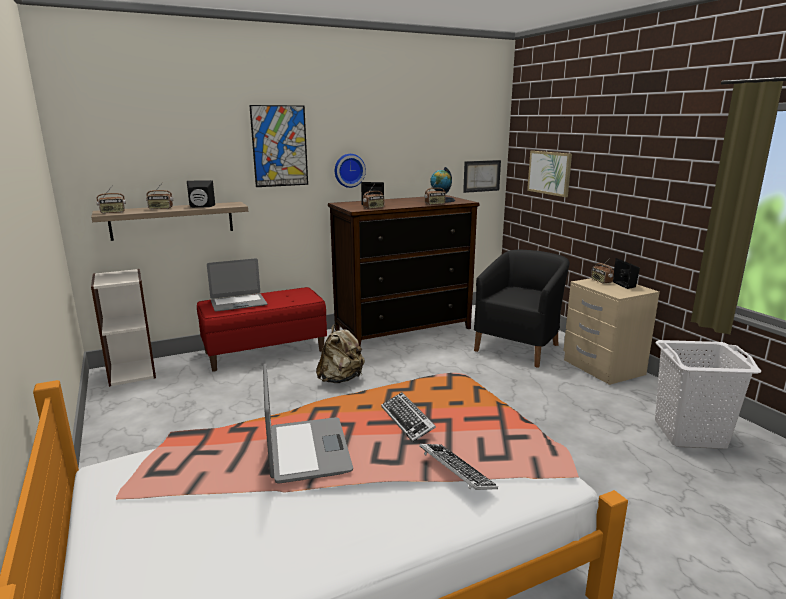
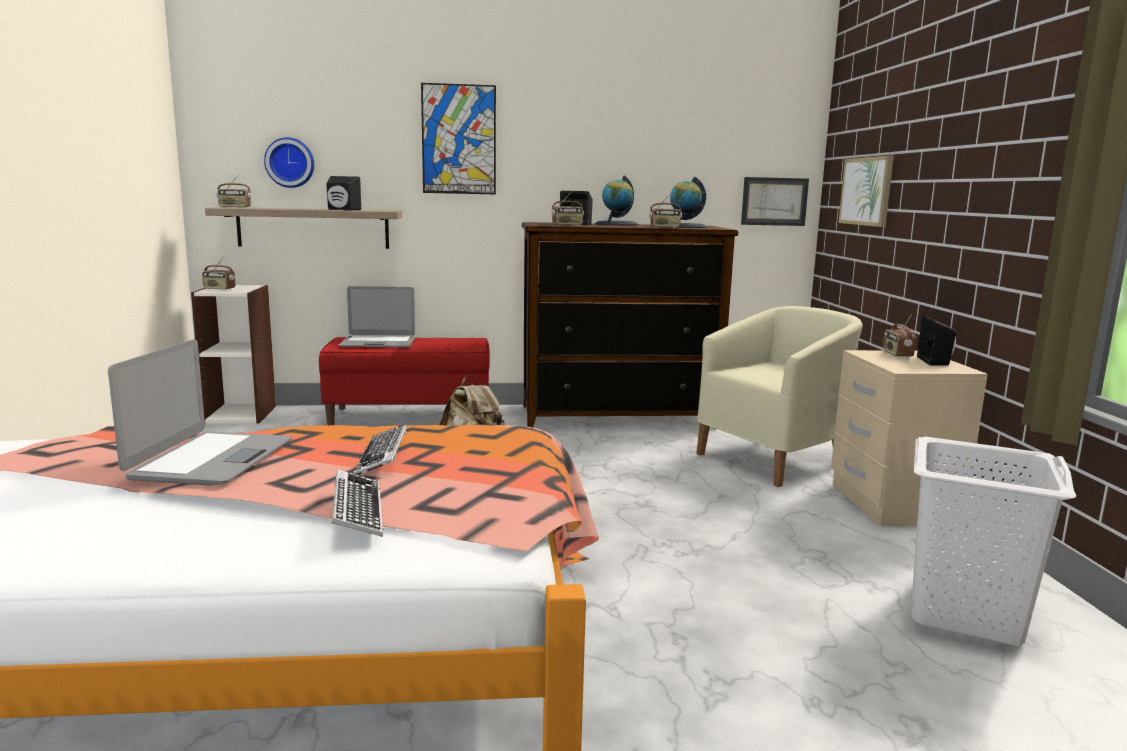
camera: 20 degrees right, 5 degrees down
radio [146,182,173,209] -> radio moved to [202,256,235,290]
wall clock [335,154,366,188] -> wall clock moved to [264,137,314,188]
black armchair [474,250,570,368] -> beige armchair [696,306,863,487]
none -> globe [595,176,638,226]

